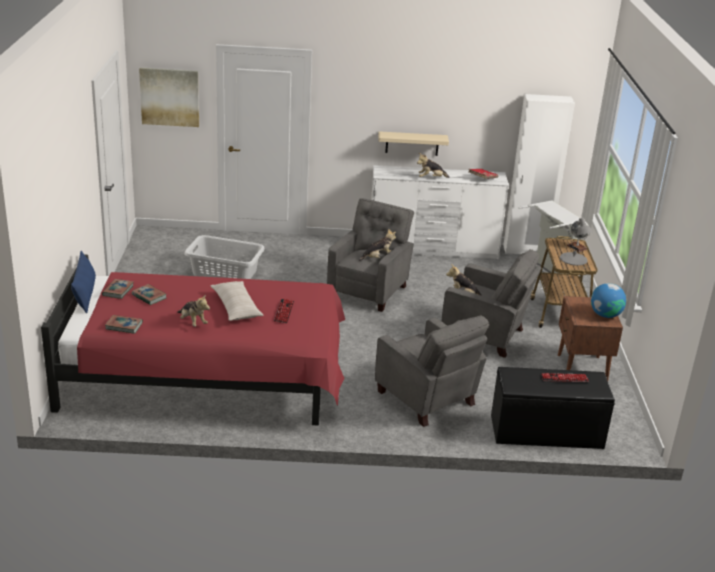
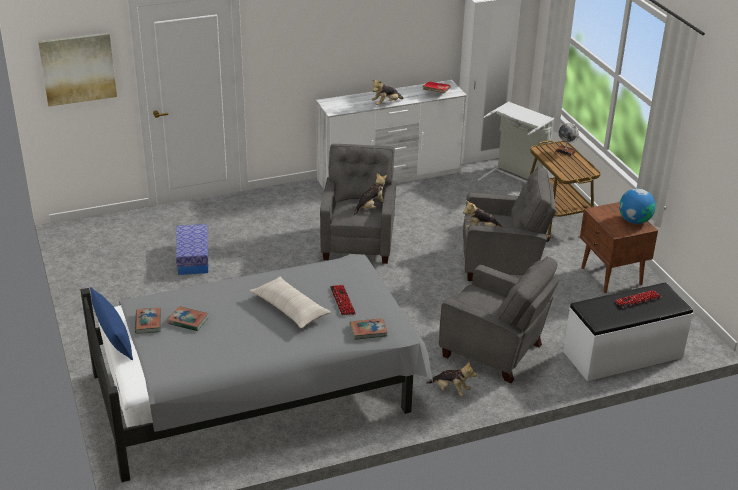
camera: 20 degrees left, 5 degrees up
red bed [41,254,345,425] -> grey bed [80,255,434,482]
book [105,315,143,334] -> book moved to [350,318,388,340]
plush toy [177,294,210,327] -> plush toy moved to [426,362,477,396]
grey laundry basket [184,235,265,279] -> storage box [176,224,208,275]
beige shelf [378,131,449,156] -> none
black bench [491,367,615,449] -> white bench [563,283,693,381]
grey table lamp [560,218,593,266] -> none

